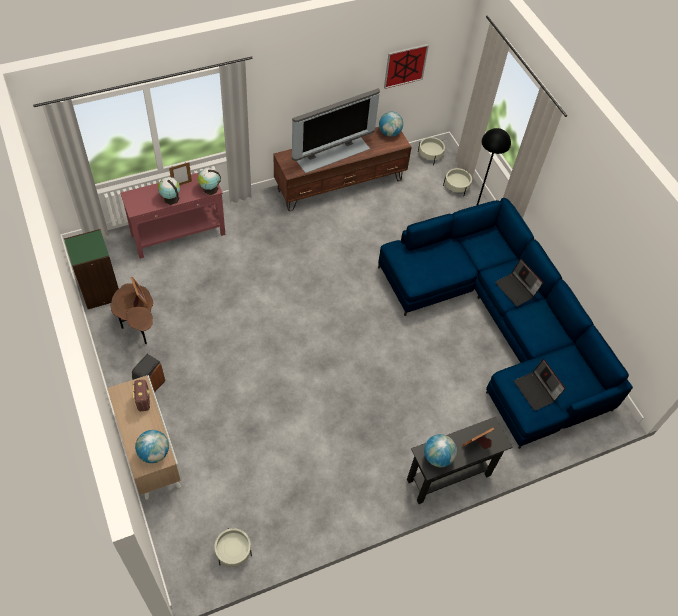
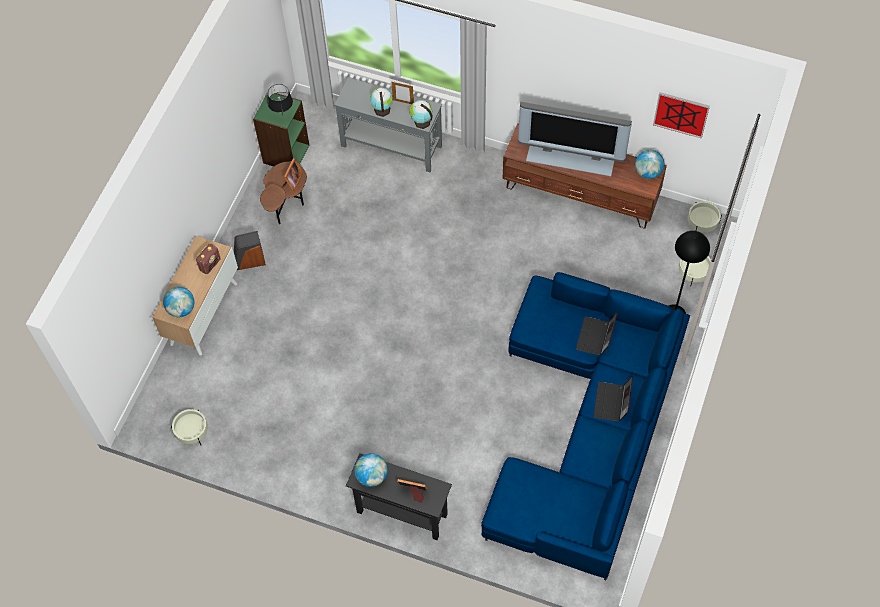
camera: 50 degrees right, 5 degrees up
red console table [120,173,225,259] -> grey console table [334,78,442,172]
laptop [514,359,566,411] -> laptop moved to [576,313,617,355]
none -> black table lamp [267,84,293,115]

